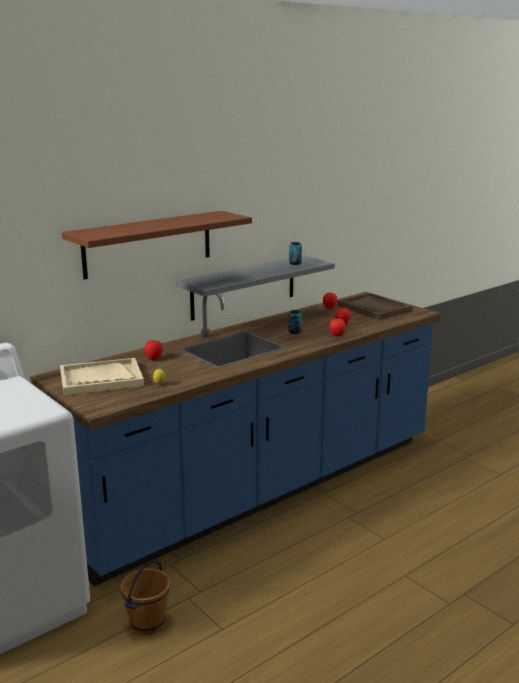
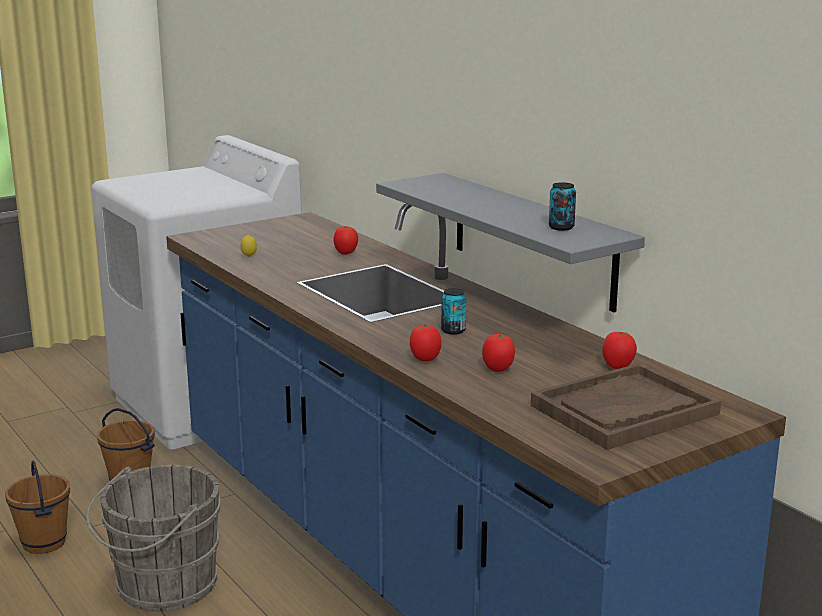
camera: 95 degrees right, 0 degrees up
beige tray [60,358,144,395] -> none
brown shelf [62,211,252,279] -> none
none -> brown bucket [5,461,70,554]
none -> grey bucket [86,465,221,612]

